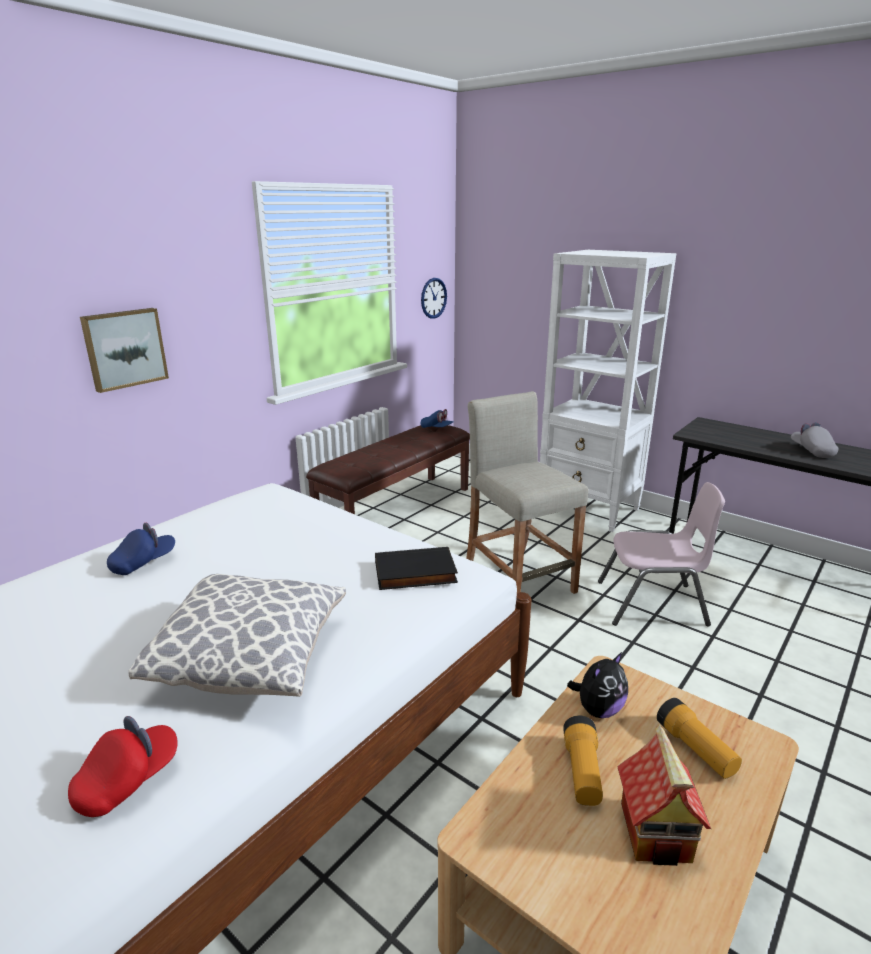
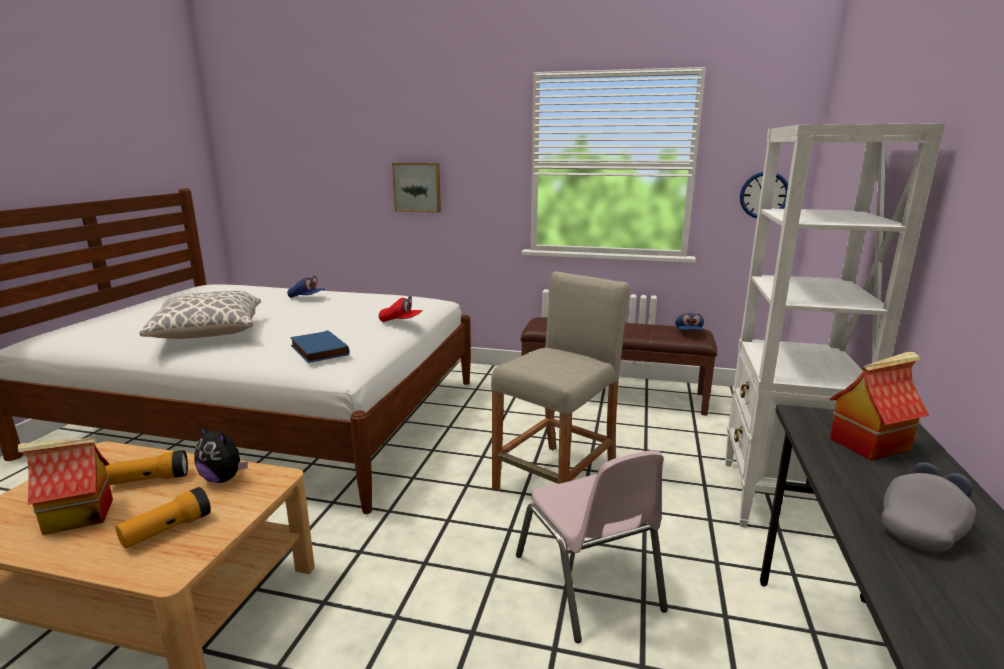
camera: 65 degrees right, 5 degrees down
red cap [68,716,178,817] -> red cap moved to [379,296,423,322]
black book [375,547,458,590] -> blue book [290,330,349,363]
none -> toy house [830,352,929,460]

